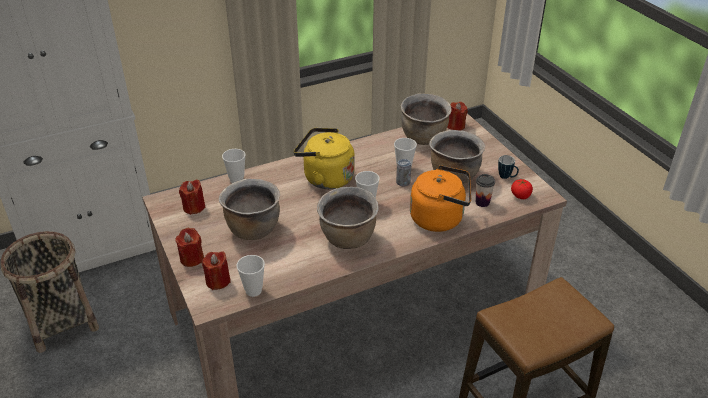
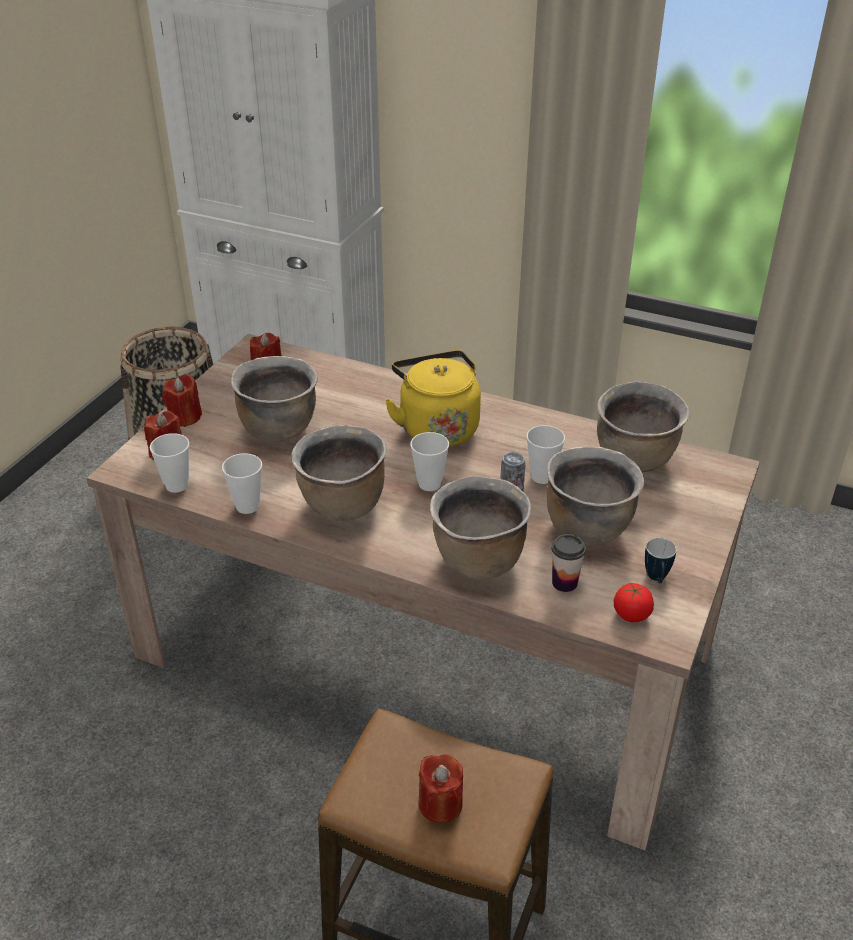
camera: 50 degrees right, 0 degrees up
cup [222,149,246,183] -> cup moved to [222,453,262,514]
orange kettle [410,165,471,232] -> brown cooking pot [430,476,531,580]
red candle [447,102,468,130] -> red candle moved to [418,754,463,823]

